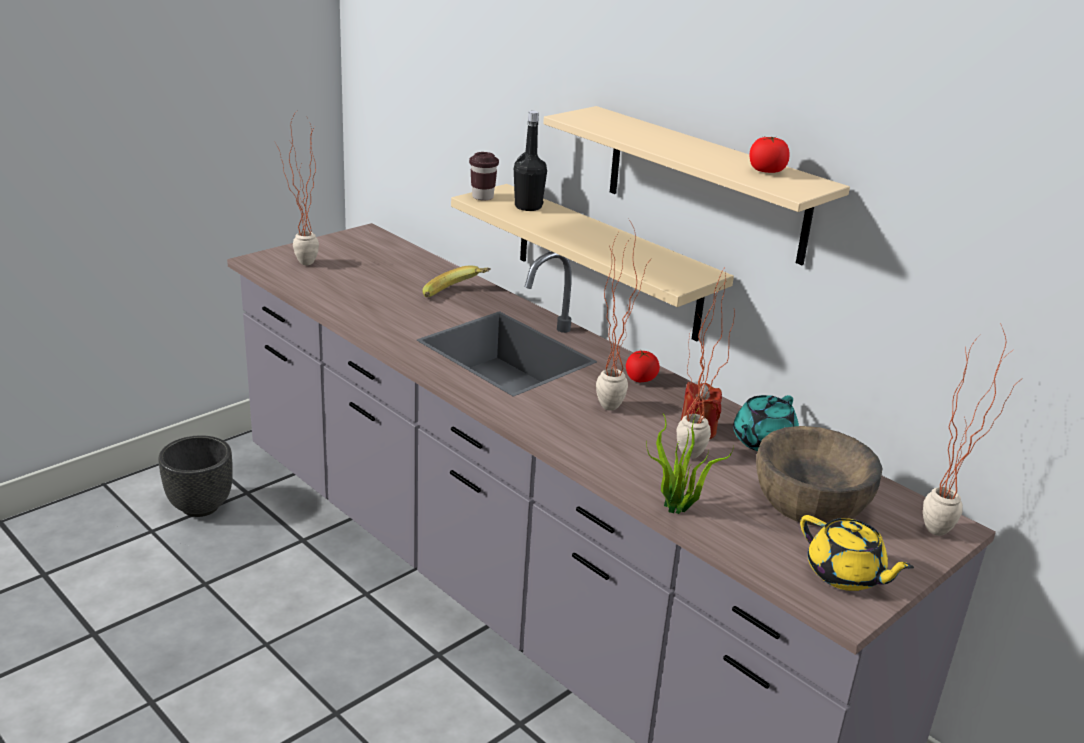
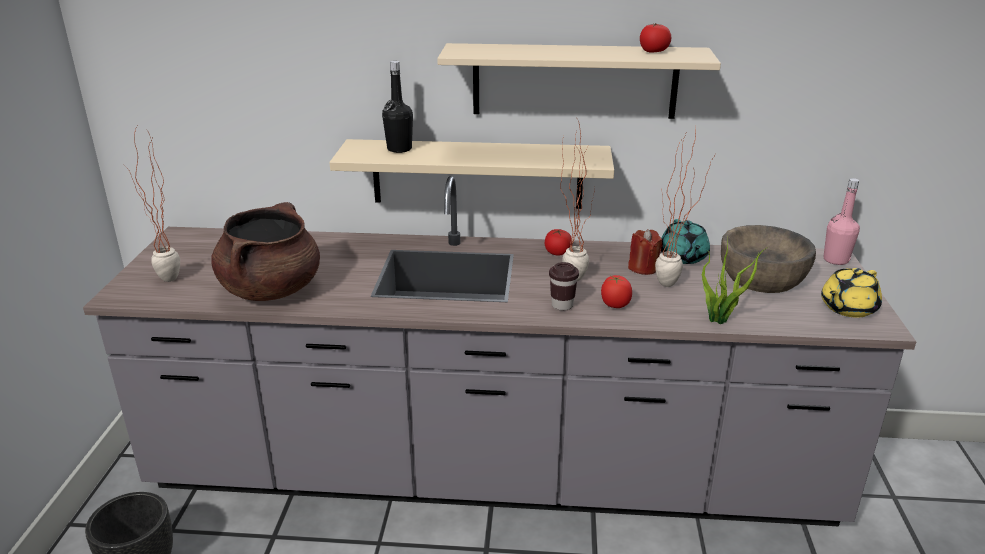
camera: 40 degrees left, 0 degrees up
banana [422,266,491,297] -> none
brown cup [469,152,499,201] -> brown cup moved to [549,262,579,311]
yellow teapot [800,515,914,591] -> yellow teapot turned 135 degrees clockwise [821,268,882,318]
potted plant [923,323,1019,536] -> pink bottle [823,178,860,265]
none -> brown cooking pot [211,202,320,301]
none -> tomato [601,275,632,308]

